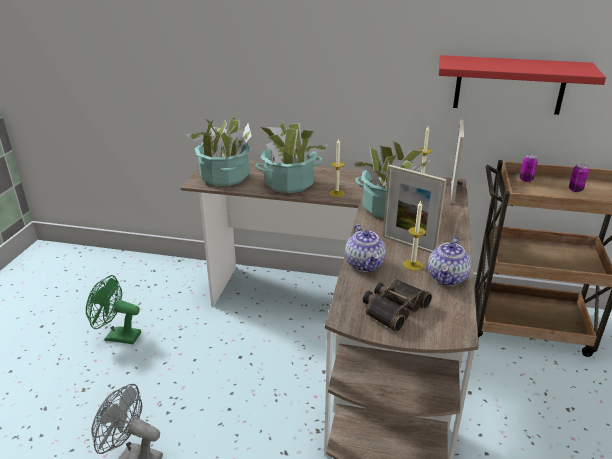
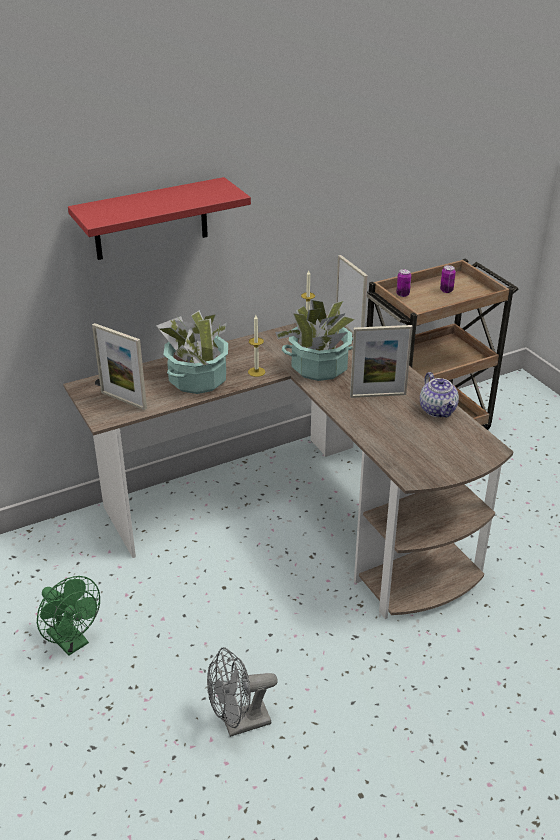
camera: 40 degrees left, 5 degrees up
green fan [86,275,141,344] -> green fan turned 105 degrees counterclockwise [37,576,100,656]
potted plant [185,116,252,186] -> picture frame [92,323,147,410]
teapot [345,224,386,272] -> none
binoculars [363,279,432,332] -> none
candle [403,201,426,271] -> none
red shelf [439,55,606,115] -> red shelf moved to [68,177,251,260]

